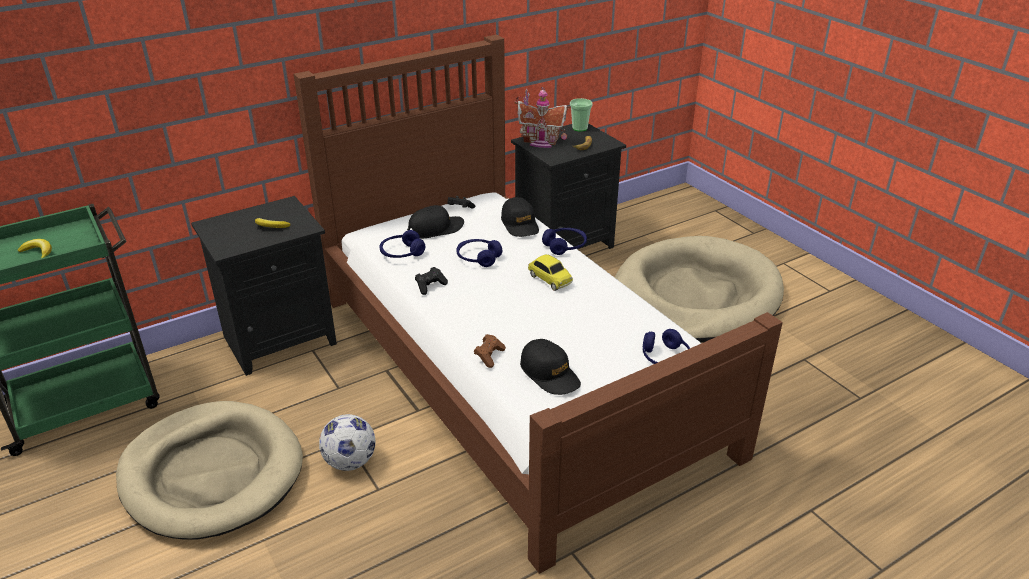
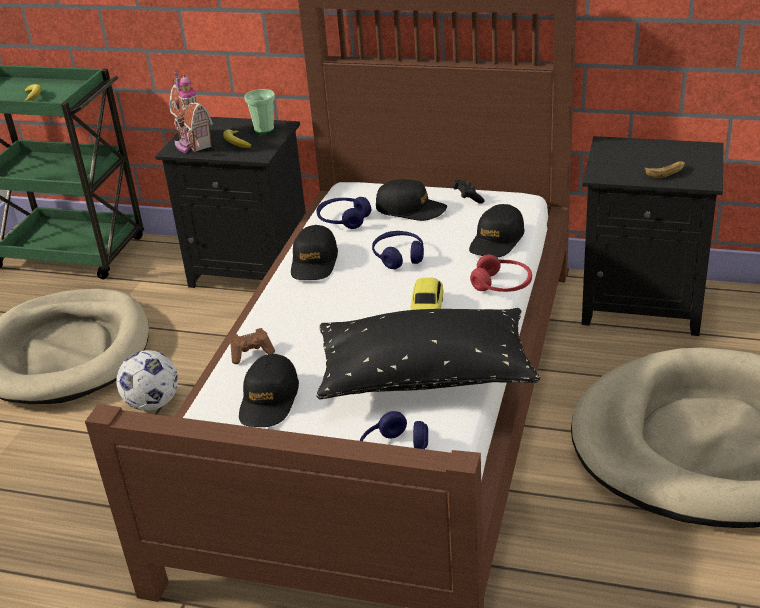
camera: 50 degrees right, 0 degrees up
black game controller [415,267,448,295] -> black cap [291,225,338,280]
toy house [514,88,571,148] -> toy house moved to [170,70,213,153]
blue headphones [542,228,587,255] -> red headphones [470,254,532,292]
cup [570,98,593,132] -> cup moved to [244,89,275,133]
none -> black pillow [316,308,540,399]

